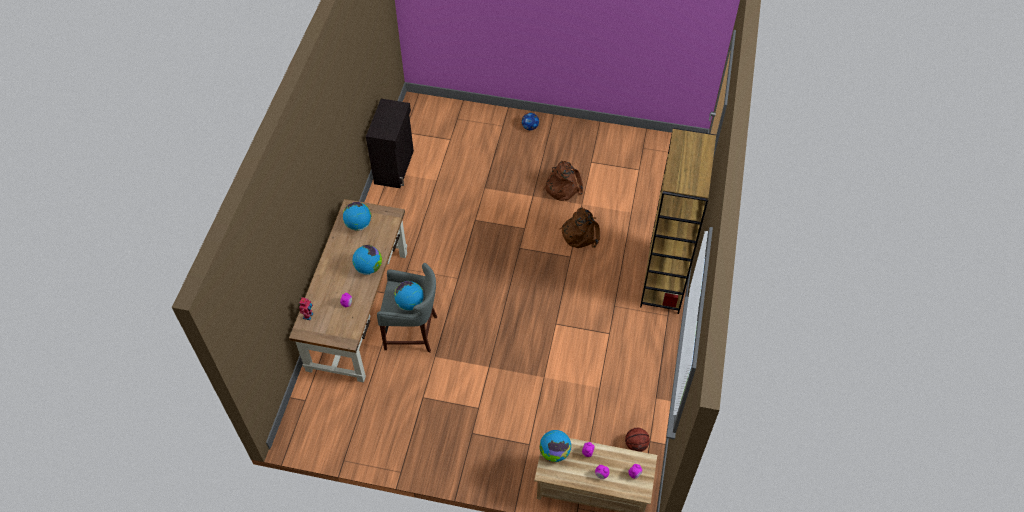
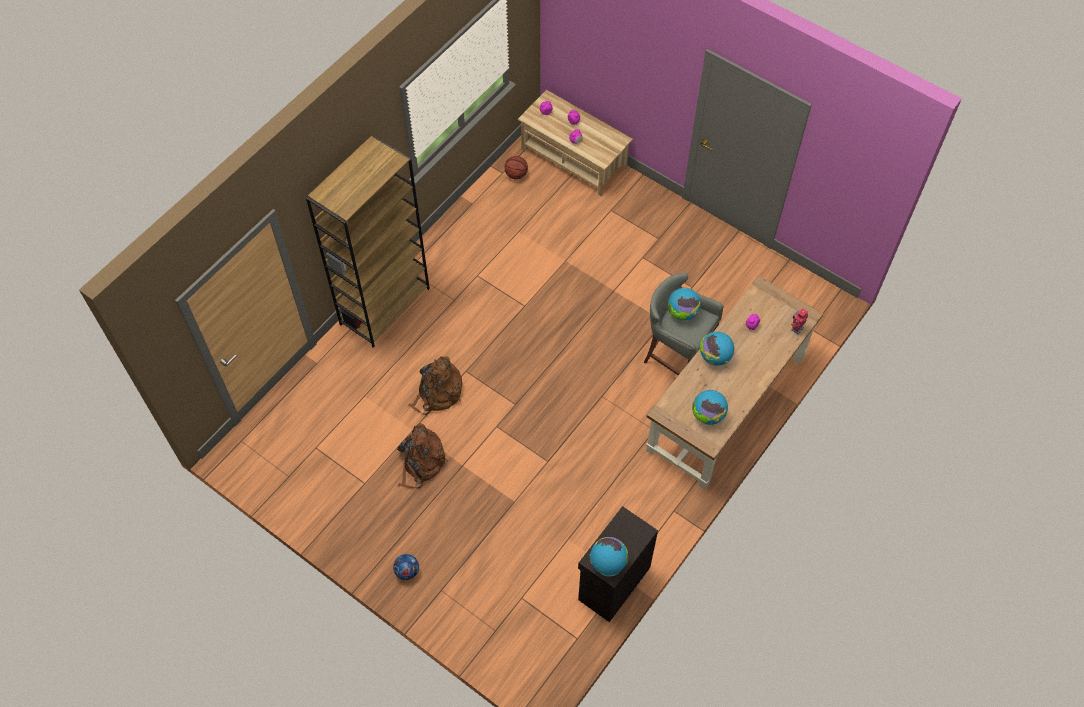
camera: 155 degrees left, 5 degrees up
globe [539,430,571,462] -> globe moved to [590,537,628,576]

